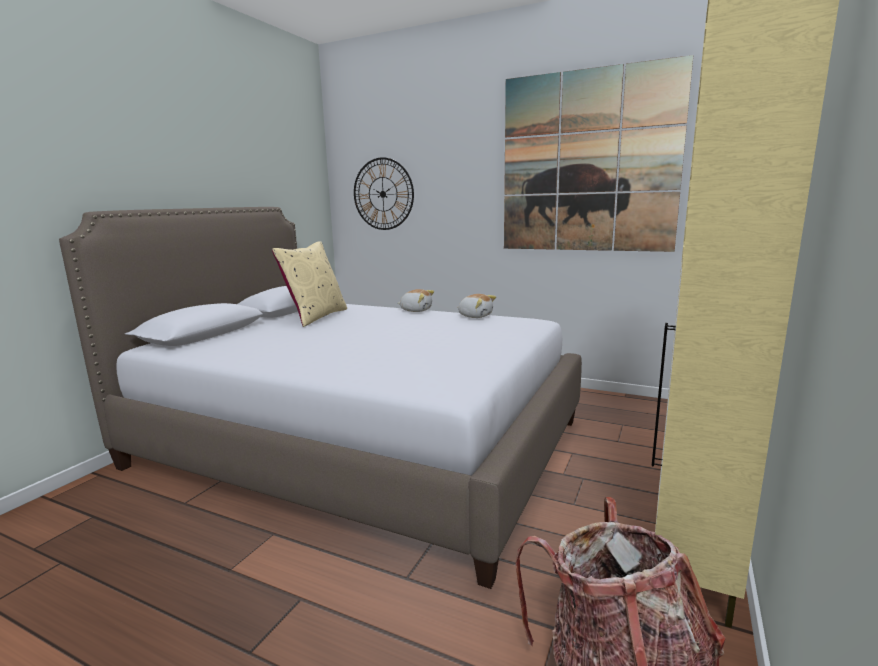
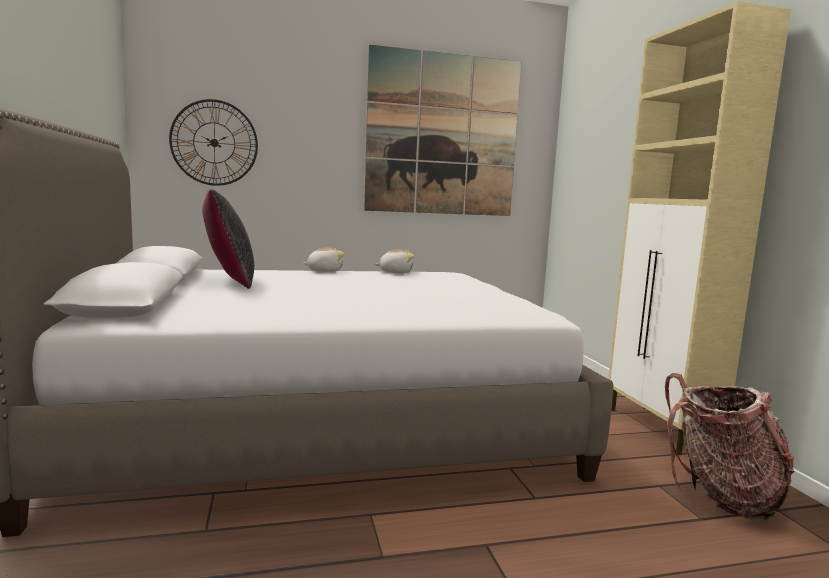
camera: 40 degrees left, 5 degrees down
beige pillow [272,241,347,327] -> black pillow [202,189,254,289]

